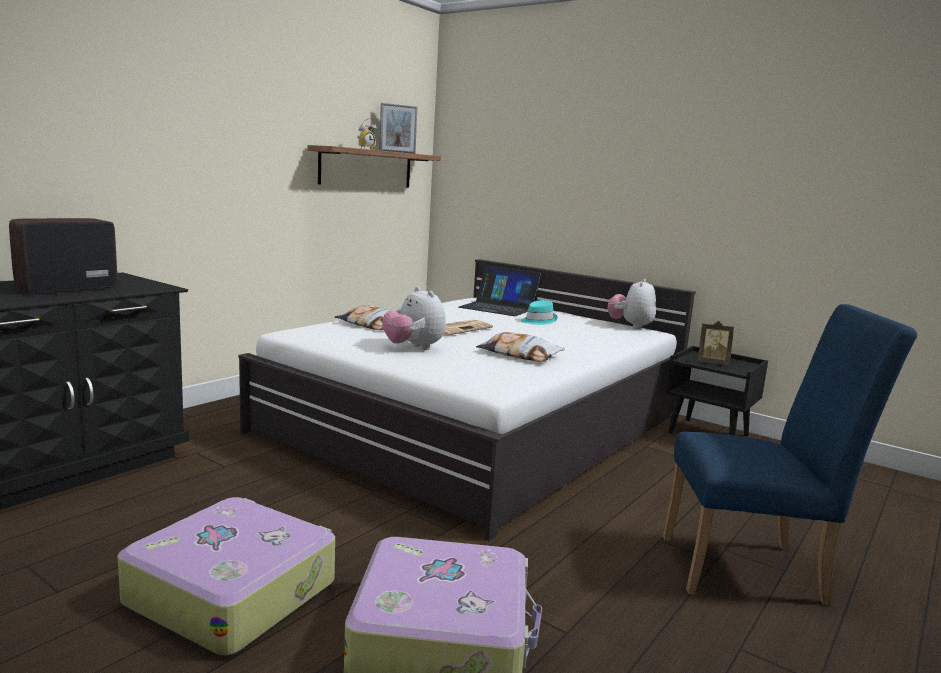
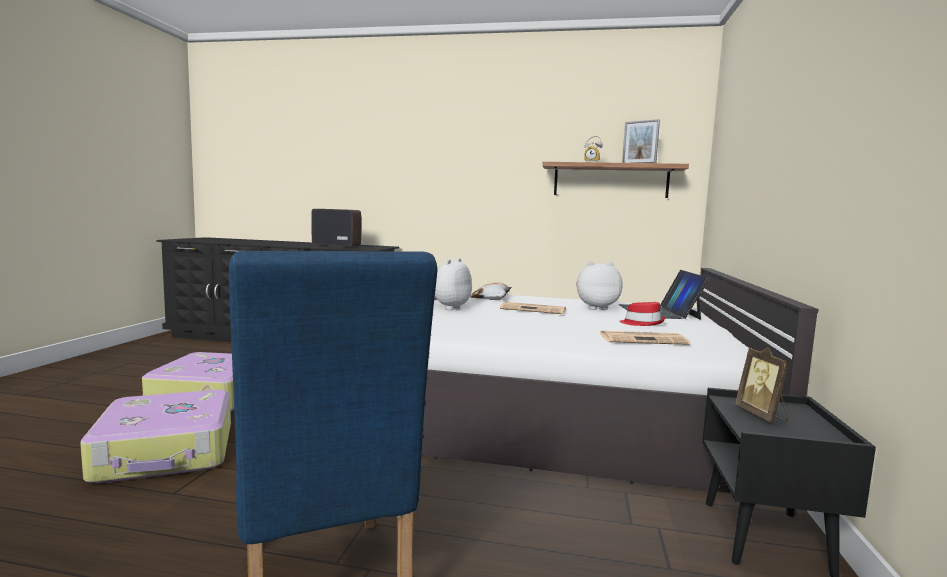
camera: 65 degrees right, 5 degrees down
pillow [476,332,565,362] -> none
turquoise hat [521,300,558,325] -> red hat [619,302,666,326]
plush toy [608,279,656,329] -> plush toy moved to [576,261,623,310]
none -> newspaper [600,331,690,345]

